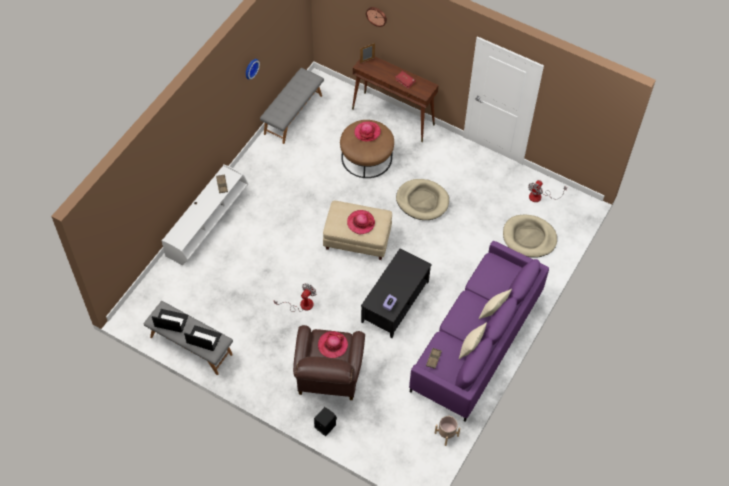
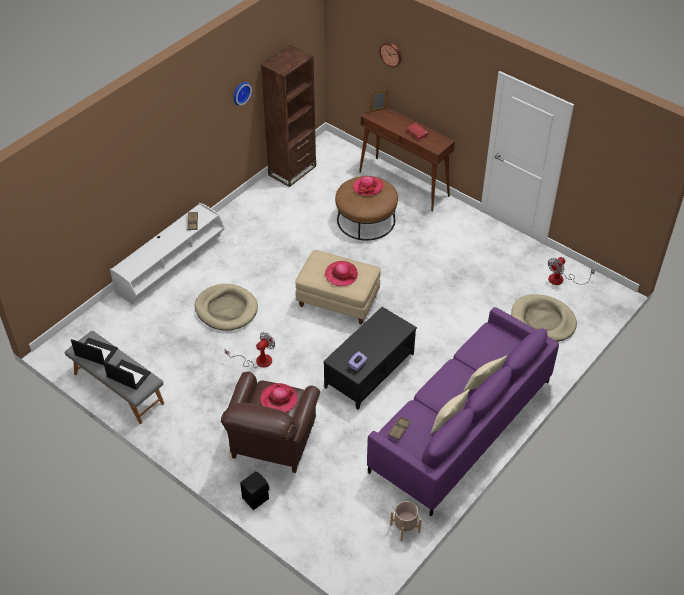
camera: 10 degrees right, 10 degrees down
grey bench [260,68,324,144] -> brown bookcase [261,45,316,187]
beige dog bed [396,179,449,220] -> beige dog bed moved to [195,284,258,330]

